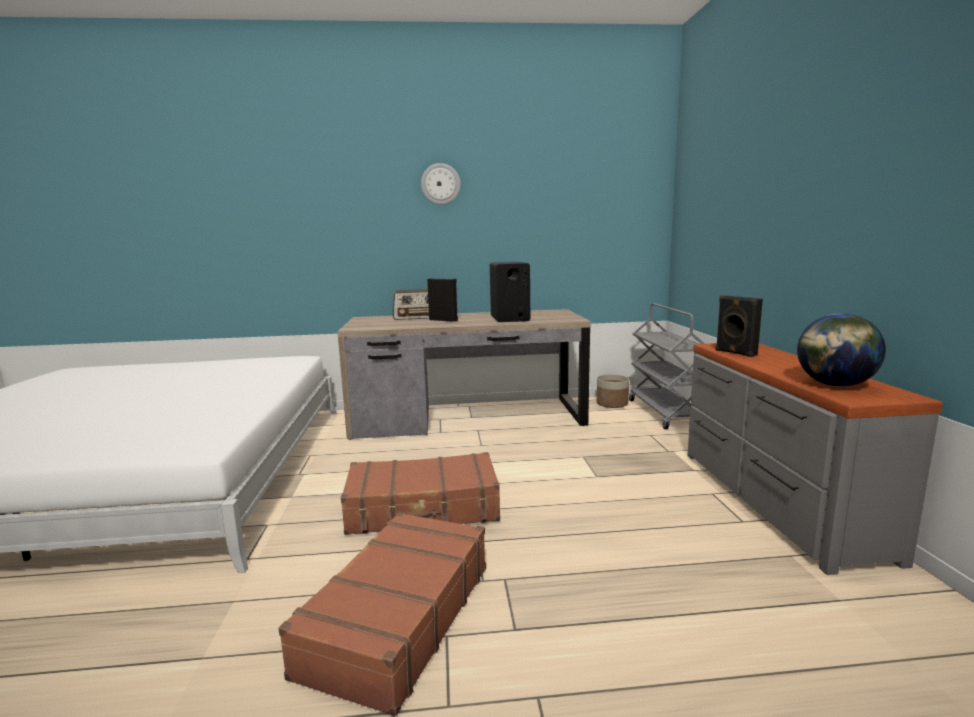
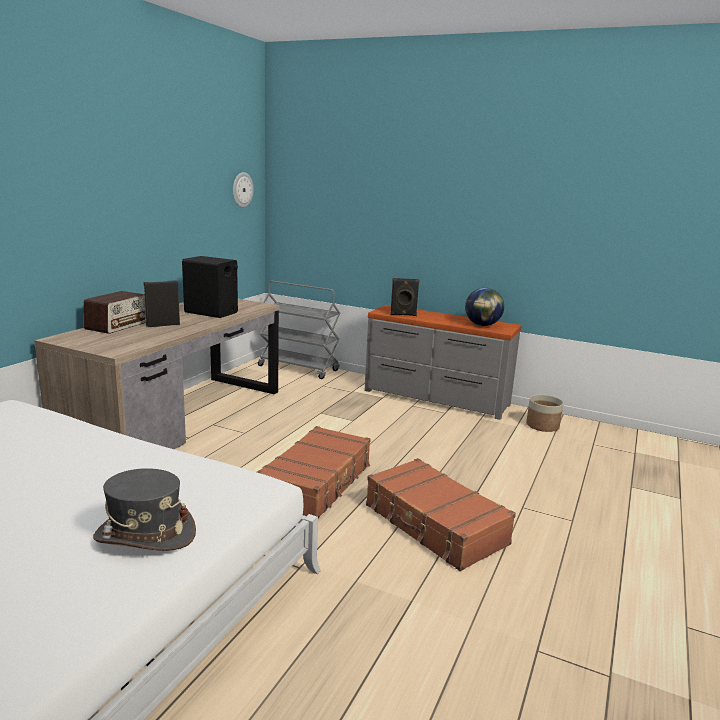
camera: 60 degrees left, 5 degrees up
wall clock [421,163,461,205] -> wall clock moved to [233,172,254,208]
planter [597,374,629,408] -> planter moved to [526,395,563,432]
none -> grey hat [93,468,196,551]

